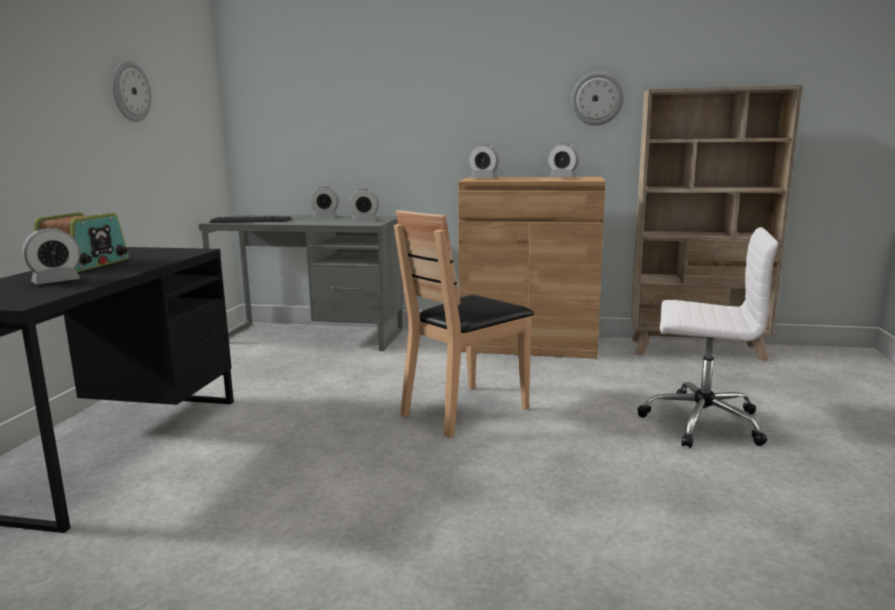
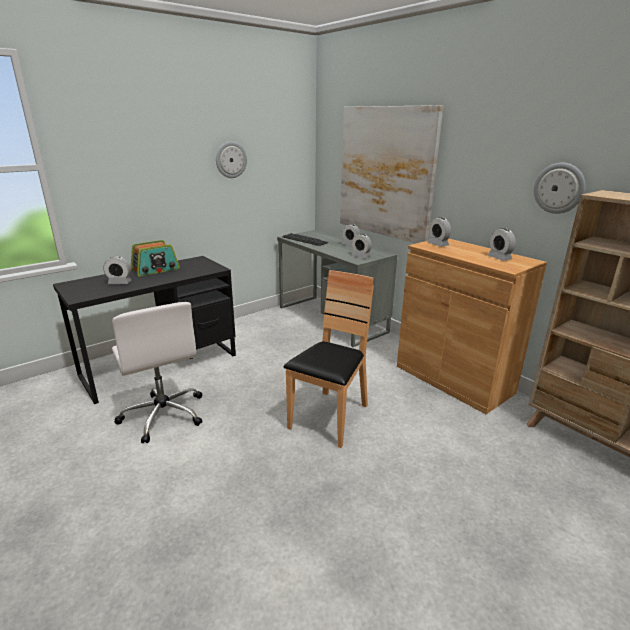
camera: 40 degrees right, 10 degrees up
brown chair [394,210,534,438] -> brown chair turned 120 degrees clockwise [283,270,374,448]
white office chair [638,227,778,448] -> white office chair moved to [112,302,202,443]
none -> picture [340,105,443,243]

